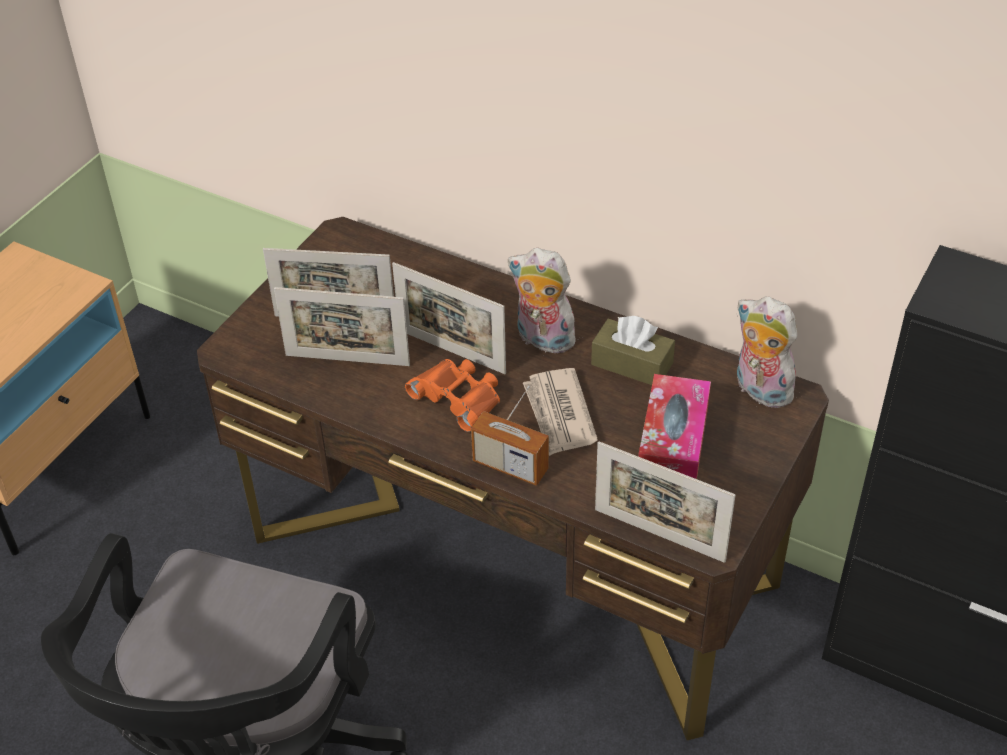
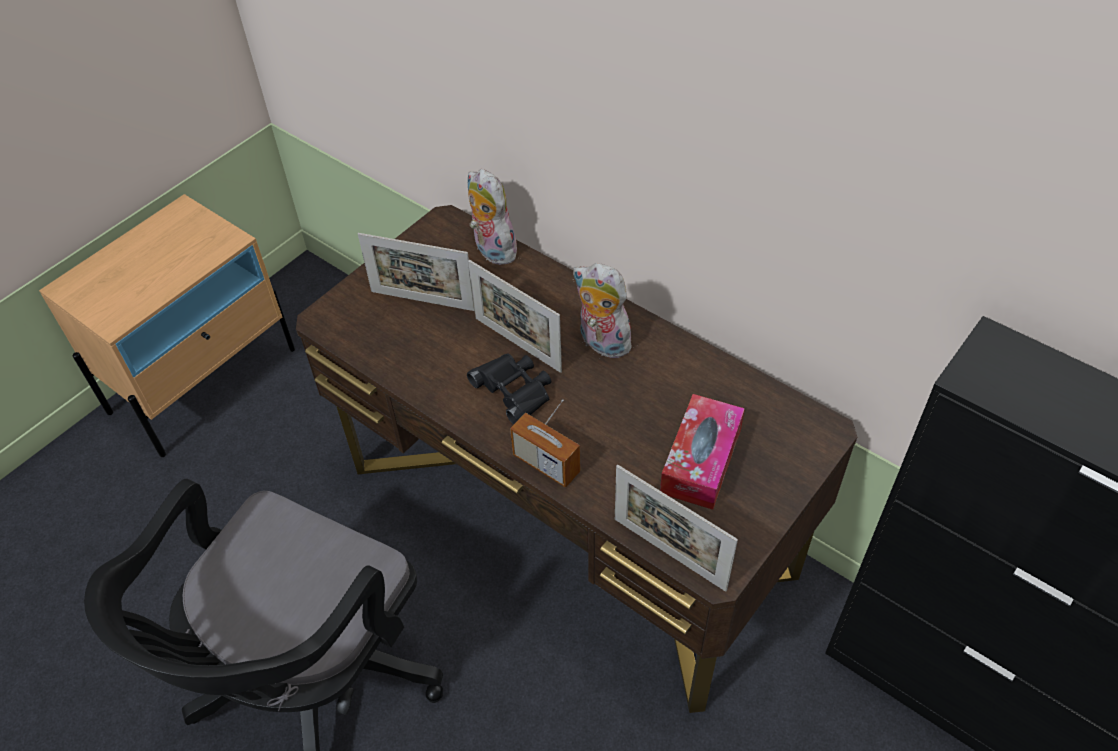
camera: 10 degrees right, 5 degrees up
picture frame [274,287,410,366] -> none
orange binoculars [405,359,500,432] -> black binoculars [467,354,551,425]
newspaper [523,368,598,456] -> none
brown tissue box [591,316,675,385] -> none
plush toy [736,296,797,408] -> plush toy moved to [468,169,517,265]

